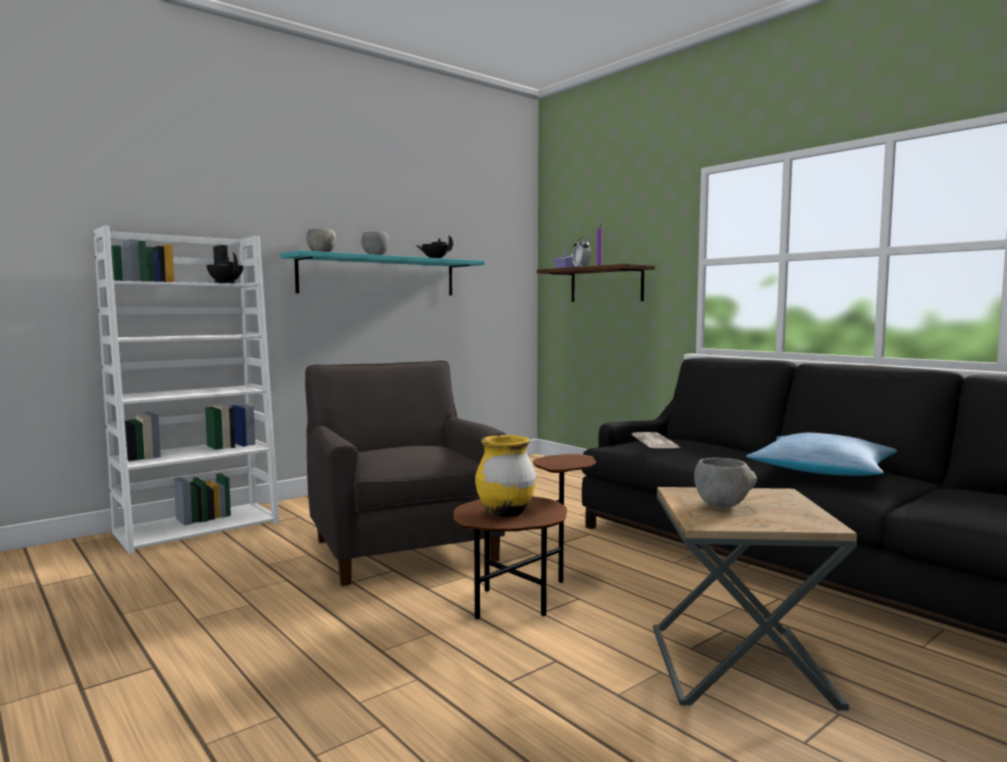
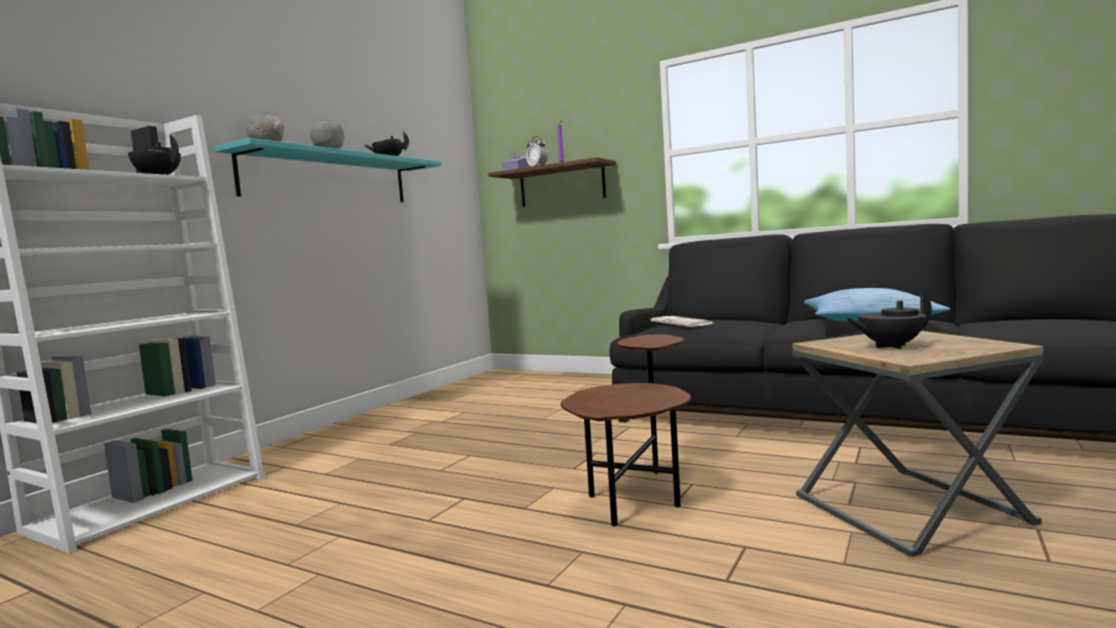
camera: 20 degrees left, 0 degrees up
grey armchair [305,361,507,586] -> none
yellow vase [475,435,536,517] -> none
grey bowl [694,458,757,508] -> black teapot [846,291,932,349]

